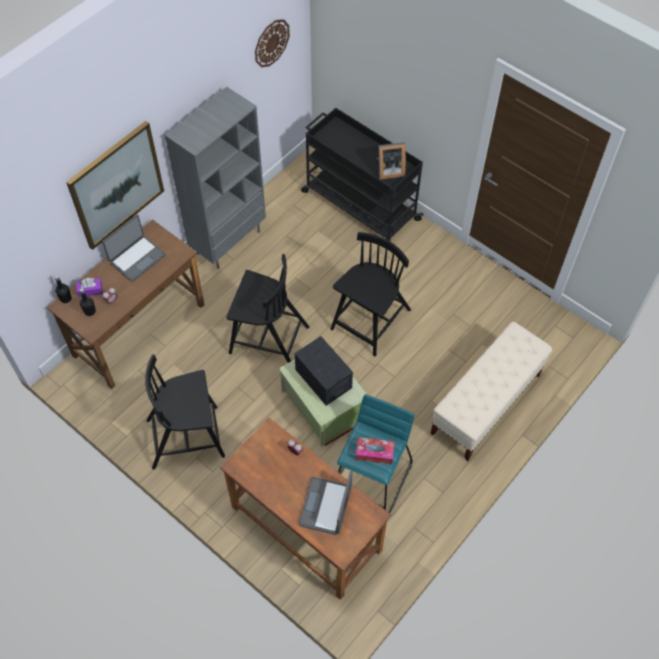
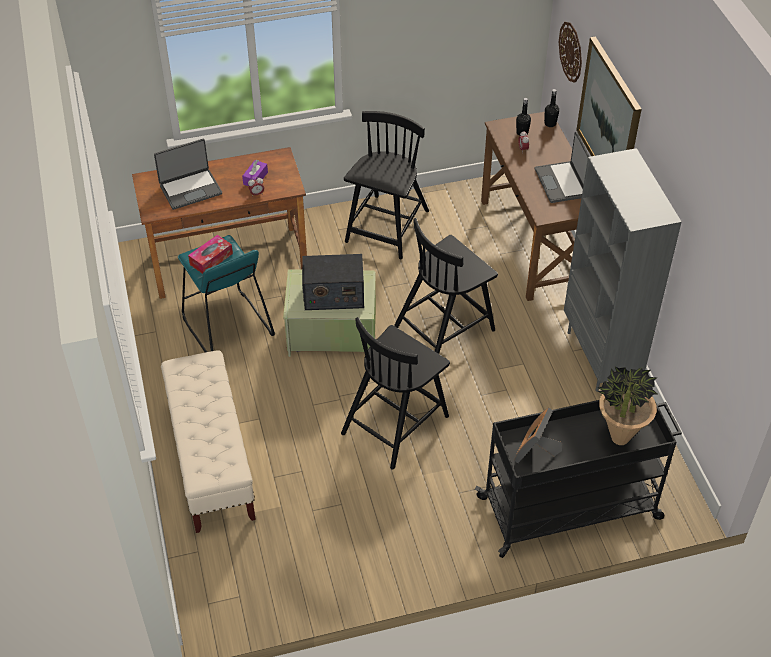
camera: 125 degrees right, 10 degrees down
purple tissue box [76,278,103,298] -> purple tissue box moved to [242,160,268,186]
wall clock [255,19,290,67] -> wall clock moved to [559,22,582,83]
laptop [298,470,353,535] -> laptop turned 105 degrees clockwise [154,139,222,210]
black chair [331,232,411,356] -> black chair turned 60 degrees clockwise [341,317,450,470]
none -> potted plant [598,367,658,445]

